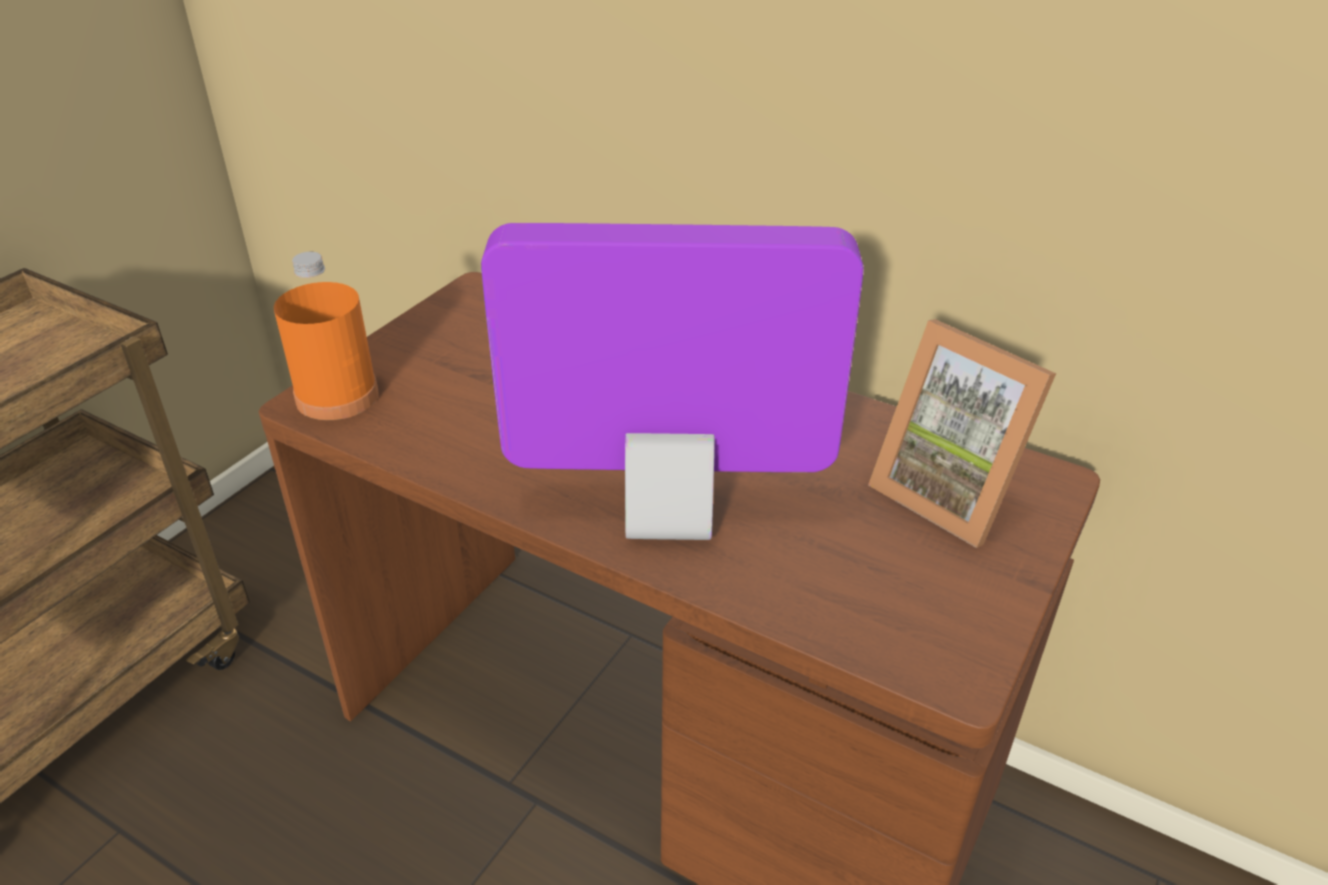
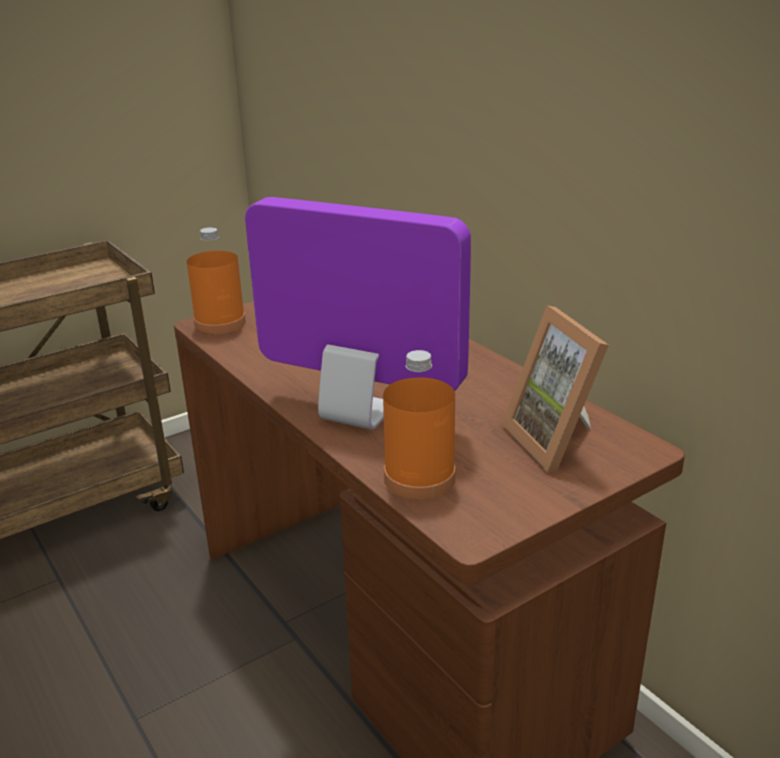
camera: 25 degrees right, 10 degrees down
none -> orange bottle [383,350,455,499]

